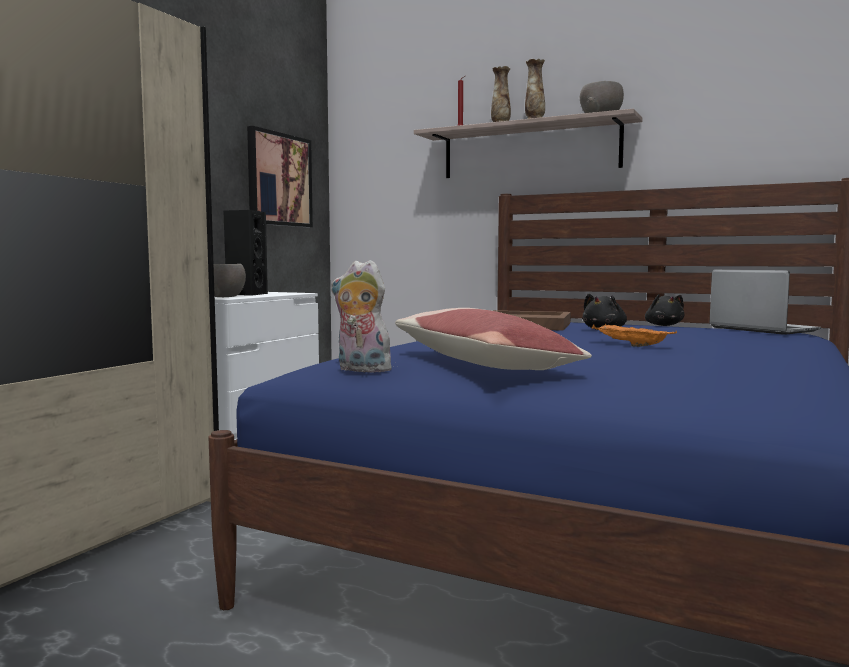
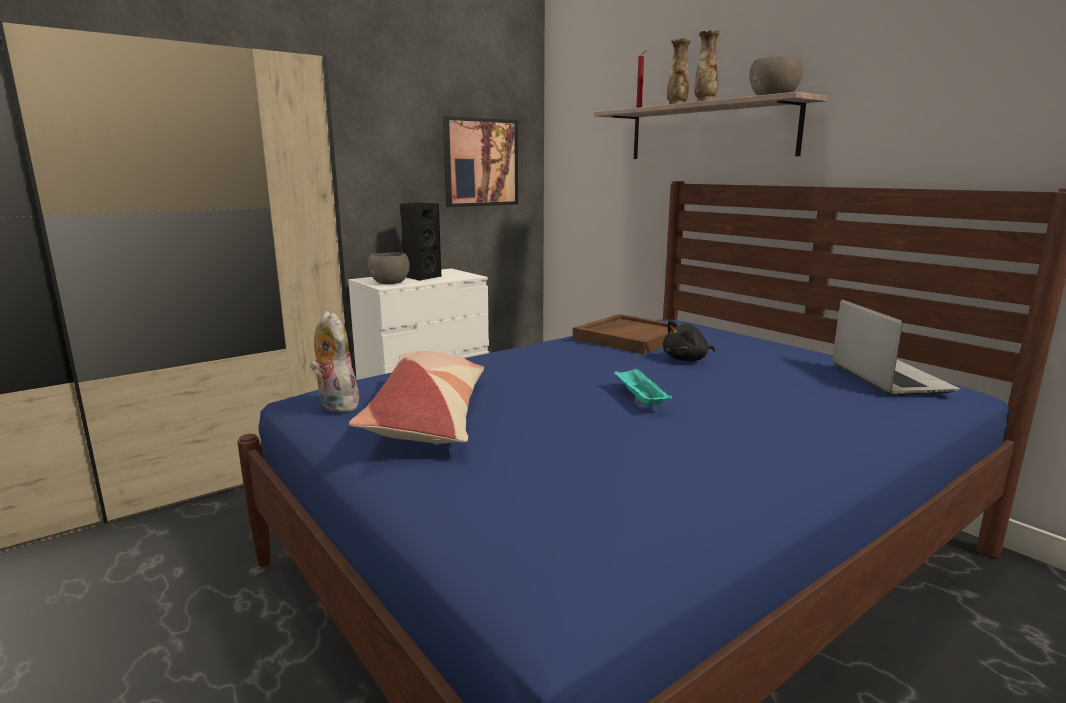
camera: 25 degrees right, 10 degrees up
orange tray [592,323,677,347] -> turquoise tray [613,368,672,406]
black plush toy [645,294,685,326] -> none

